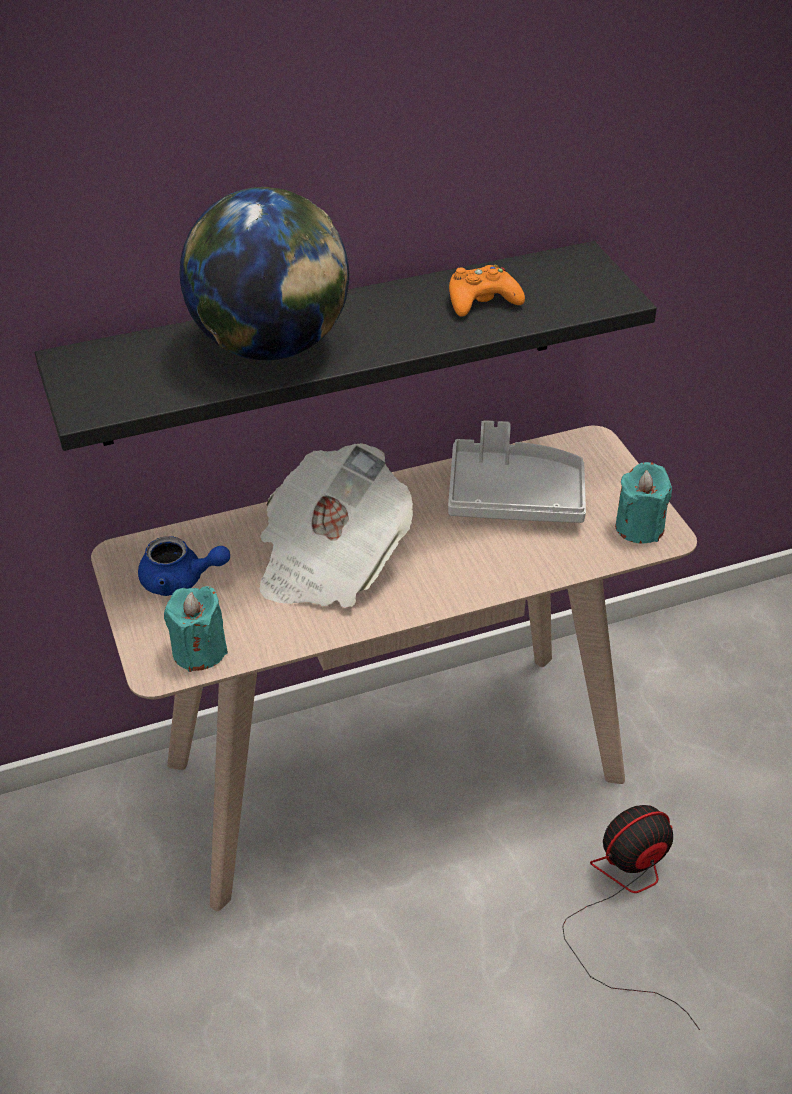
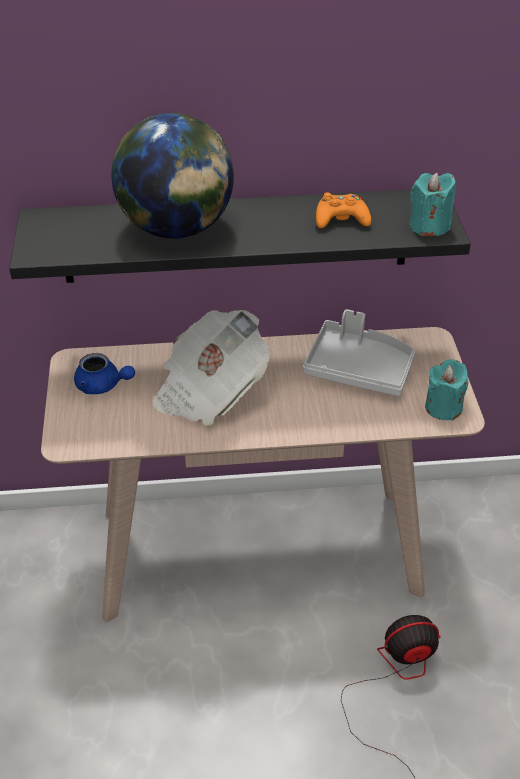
camera: 15 degrees right, 0 degrees up
turquoise candle [164,586,228,672] -> turquoise candle moved to [409,172,456,236]

